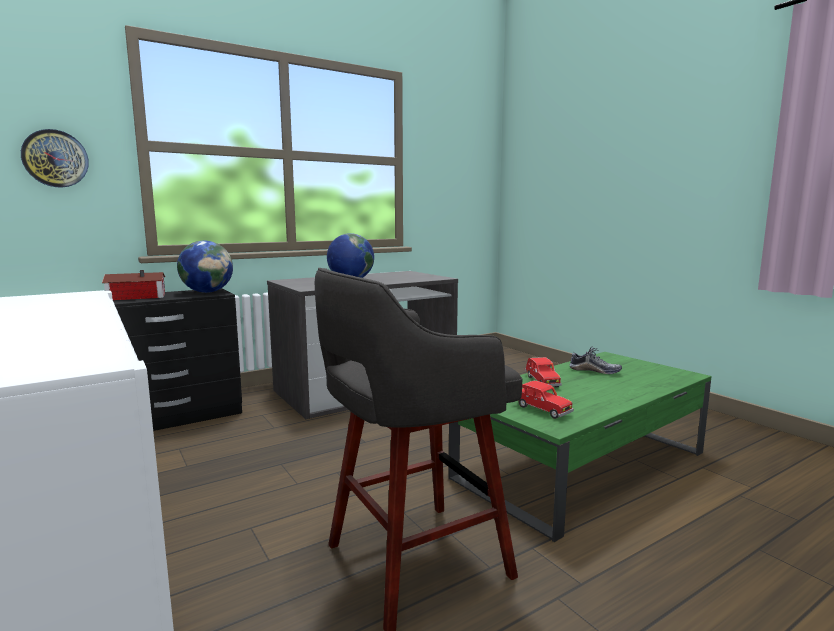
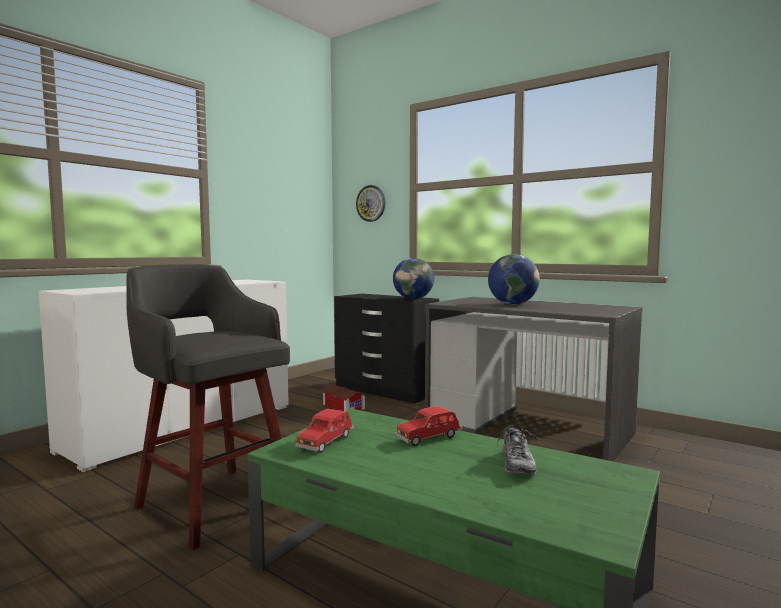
camera: 70 degrees right, 5 degrees down
toy house [102,270,165,300] -> toy house moved to [321,384,367,411]

